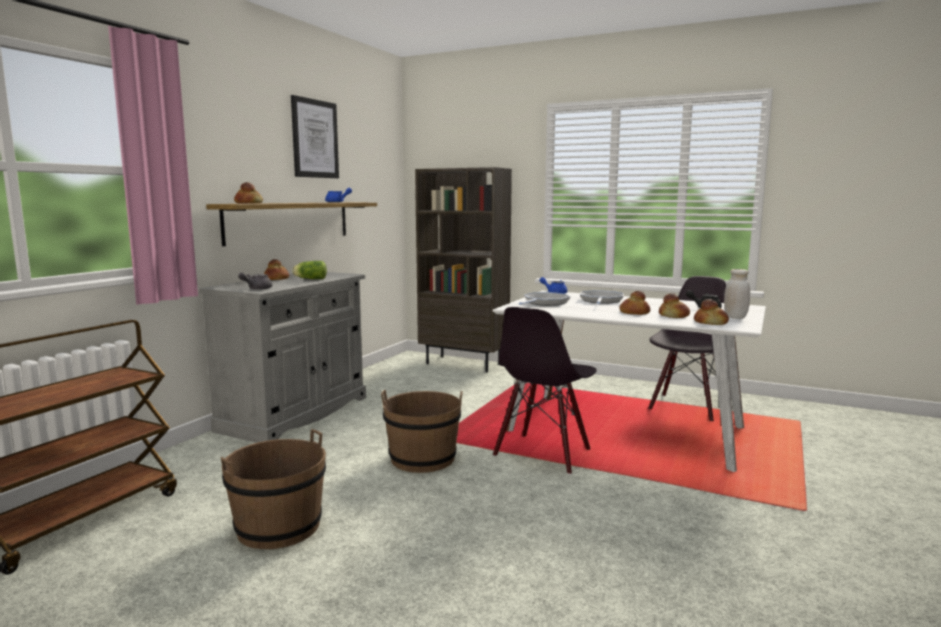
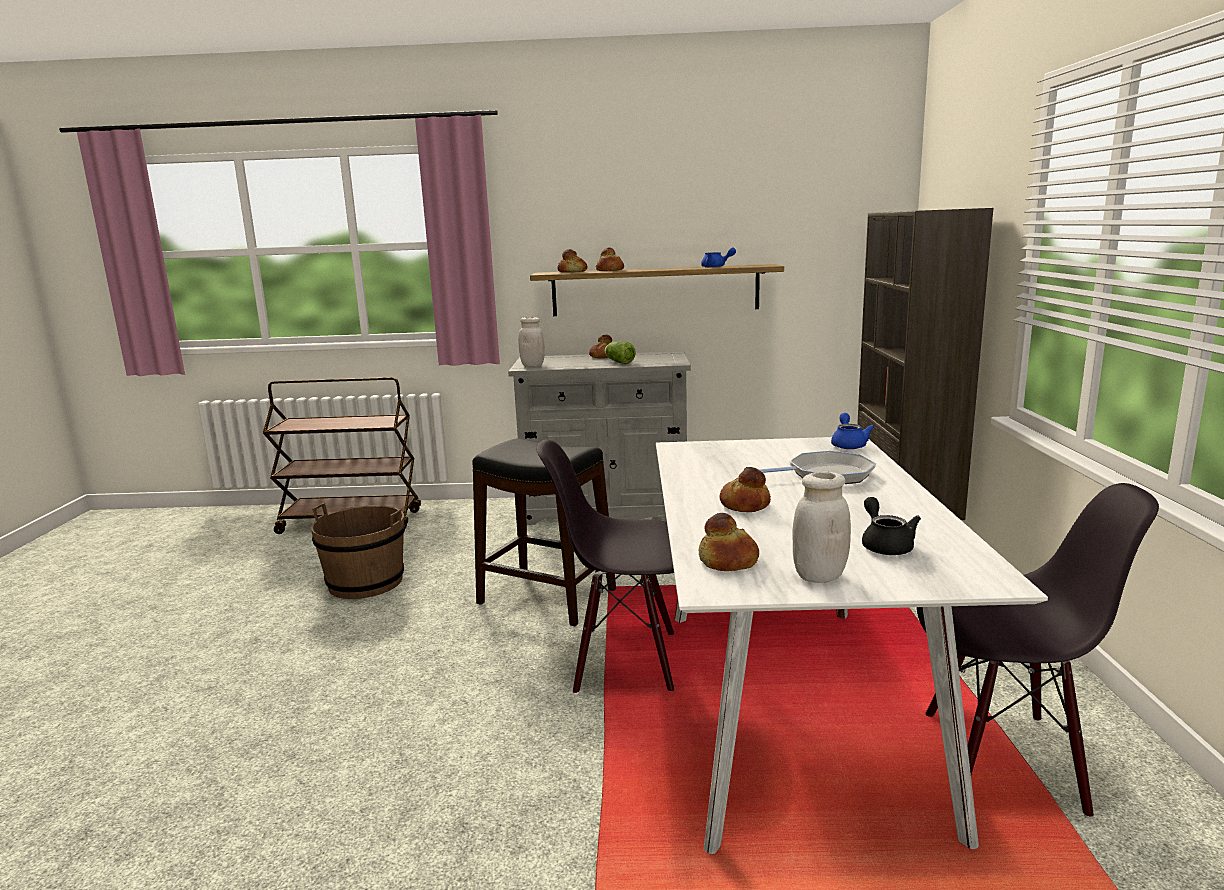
camera: 65 degrees right, 5 degrees up
grey teapot [238,272,272,290] -> white jar [518,317,545,367]
picture [291,95,339,178] -> none
brown bucket [381,390,463,473] -> black stool [472,438,616,626]
frying pan [519,292,571,306] -> none
bread [659,293,690,318] -> bread moved to [596,247,624,271]

